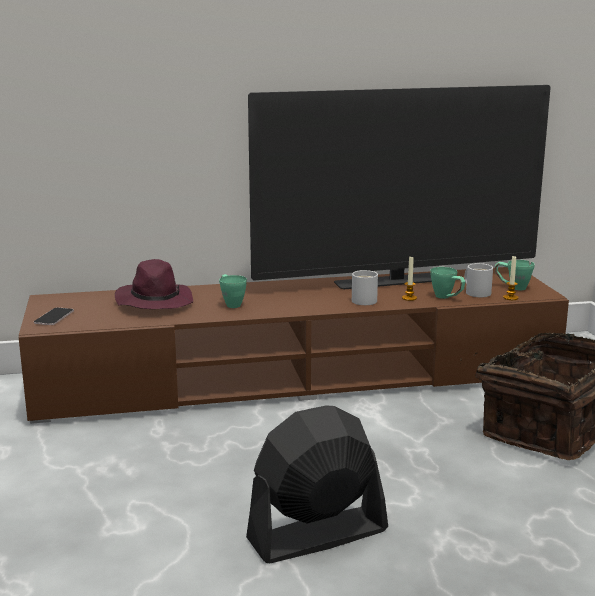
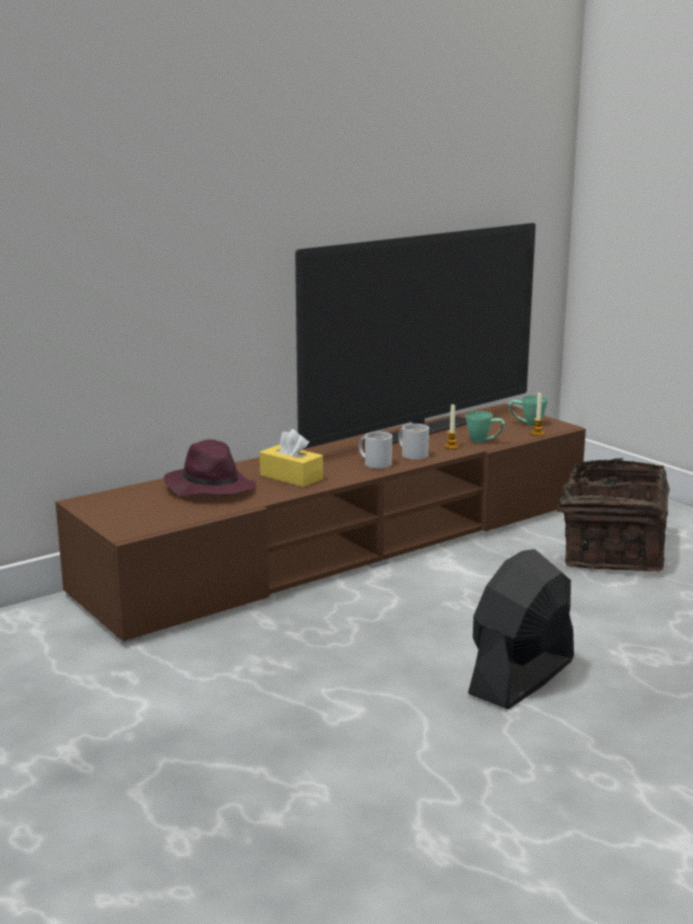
camera: 25 degrees left, 0 degrees up
phone [34,307,74,325] -> none
green mug [219,274,247,308] -> yellow tissue box [260,429,323,487]
white mug [465,263,493,297] -> white mug moved to [359,432,392,469]

